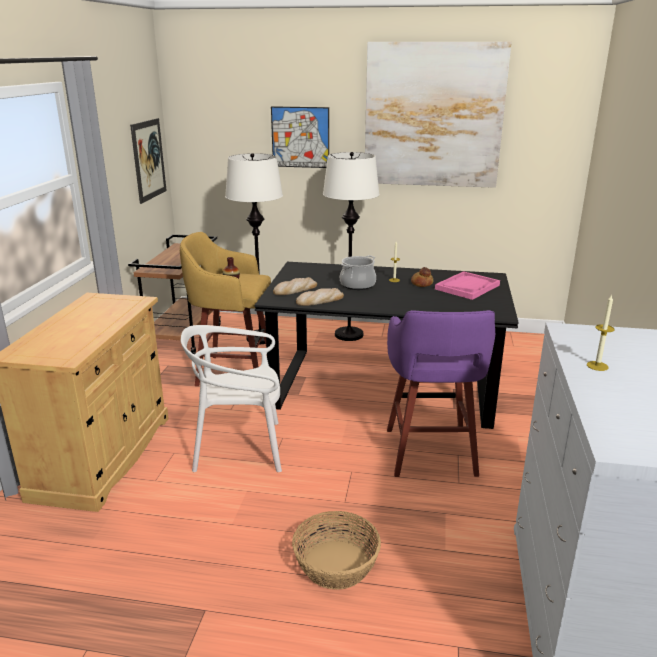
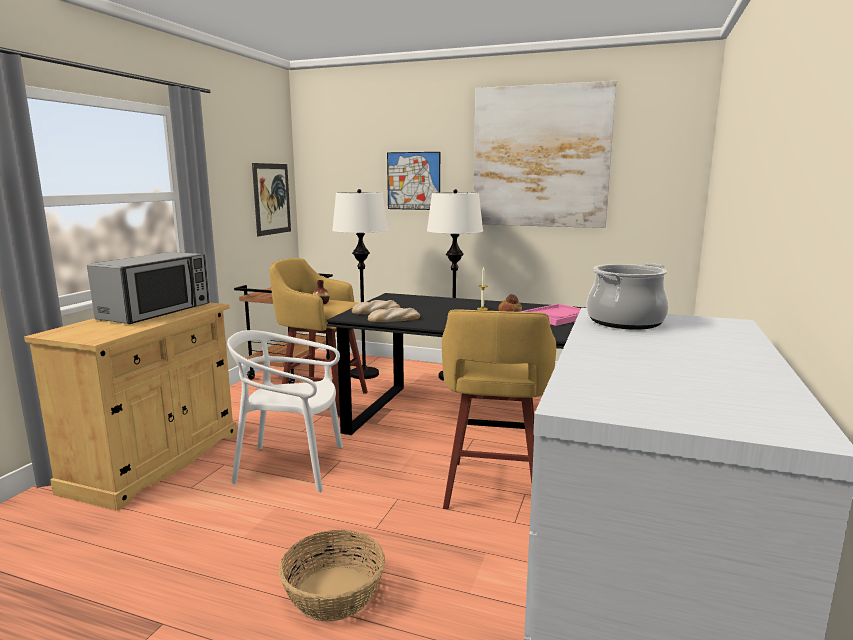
camera: 10 degrees right, 10 degrees down
cooking pot [340,255,376,290] -> cooking pot moved to [587,263,669,330]
purple stool [387,310,495,477] -> yellow stool [442,309,556,509]
candle [587,294,615,371] -> none
none -> microwave [87,252,209,324]

